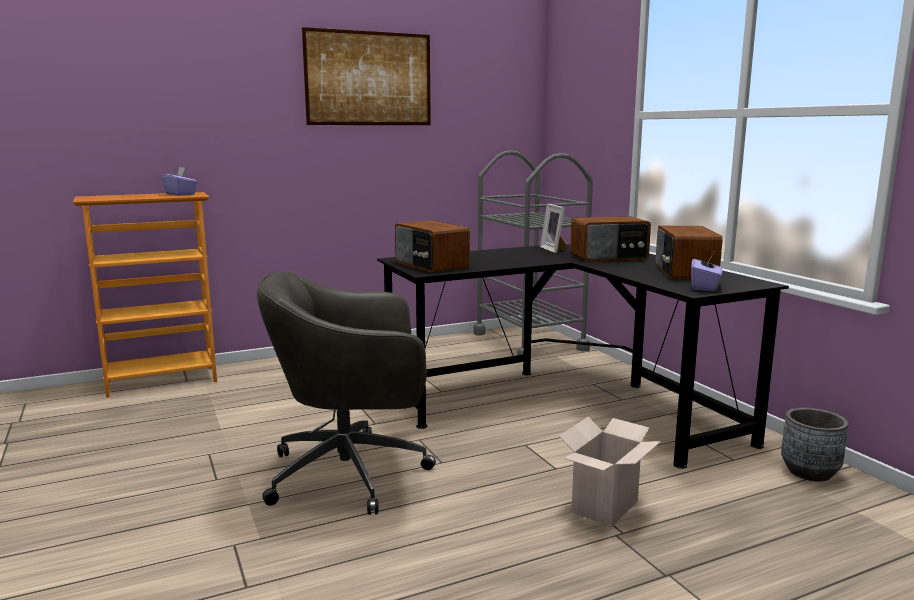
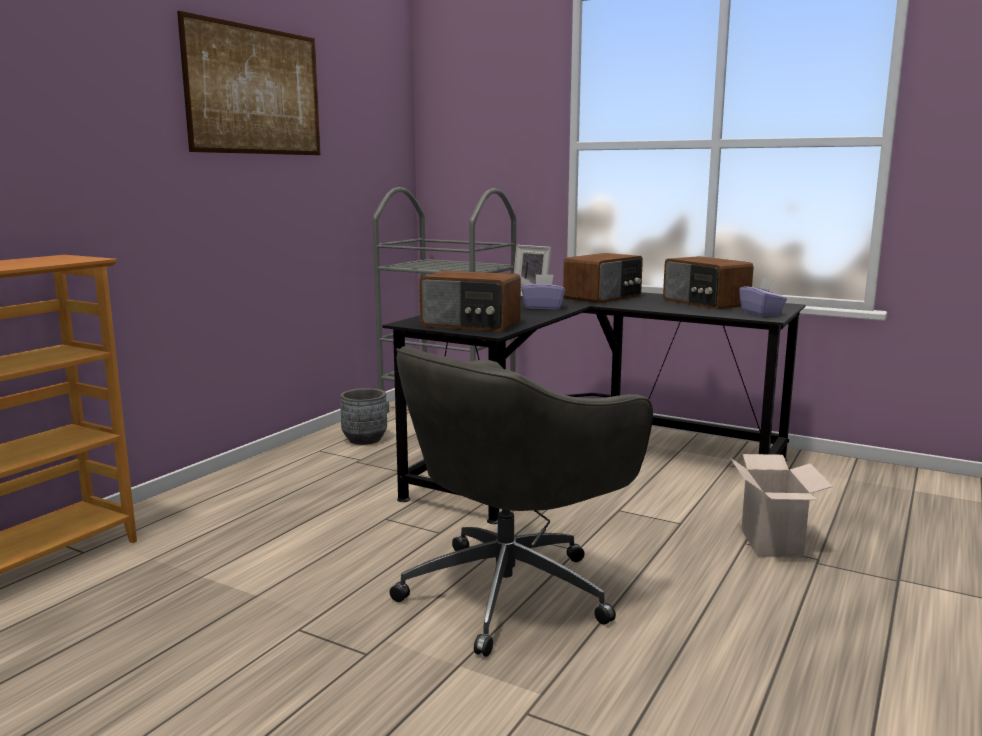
camera: 35 degrees left, 0 degrees up
purple tissue box [162,167,197,196] -> purple tissue box moved to [521,274,565,309]
grey planter [781,407,849,482] -> grey planter moved to [340,388,387,445]

